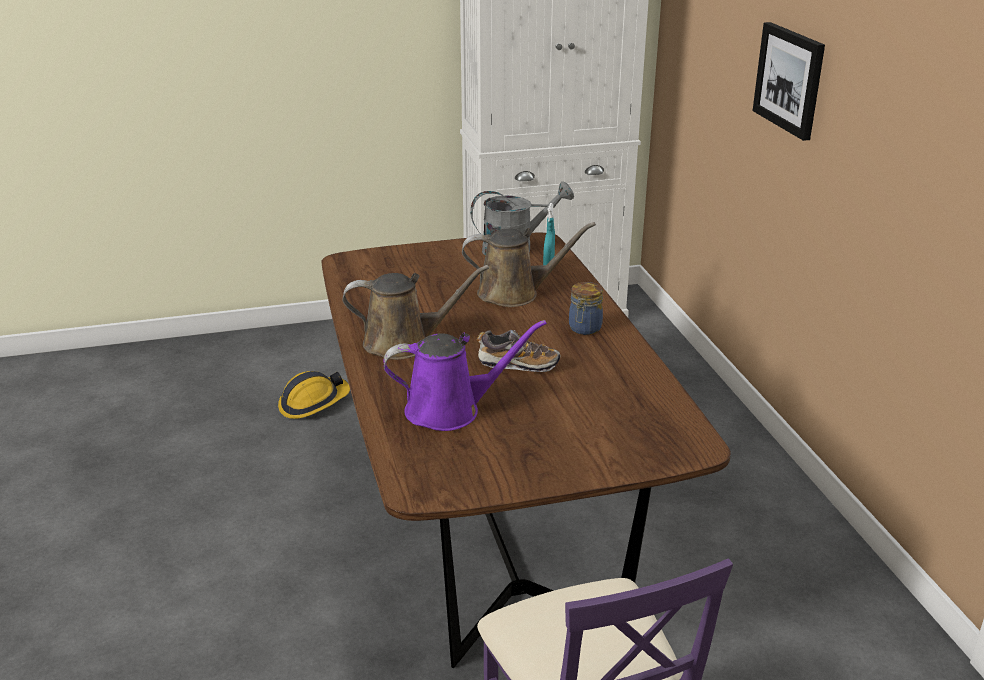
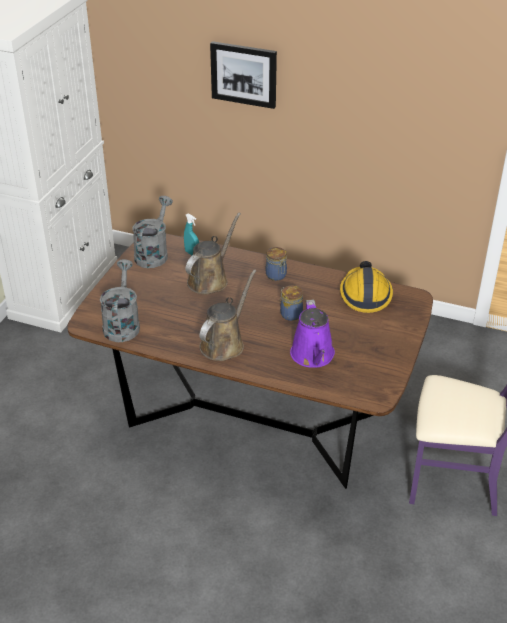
camera: 55 degrees left, 10 degrees up
hard hat [278,371,350,419] -> hard hat moved to [340,261,393,313]
purple watering can [384,320,547,431] -> purple watering can turned 150 degrees clockwise [290,299,335,368]
shoe [477,330,560,372] -> jar [280,285,303,321]
none -> grey watering can [100,259,140,342]

